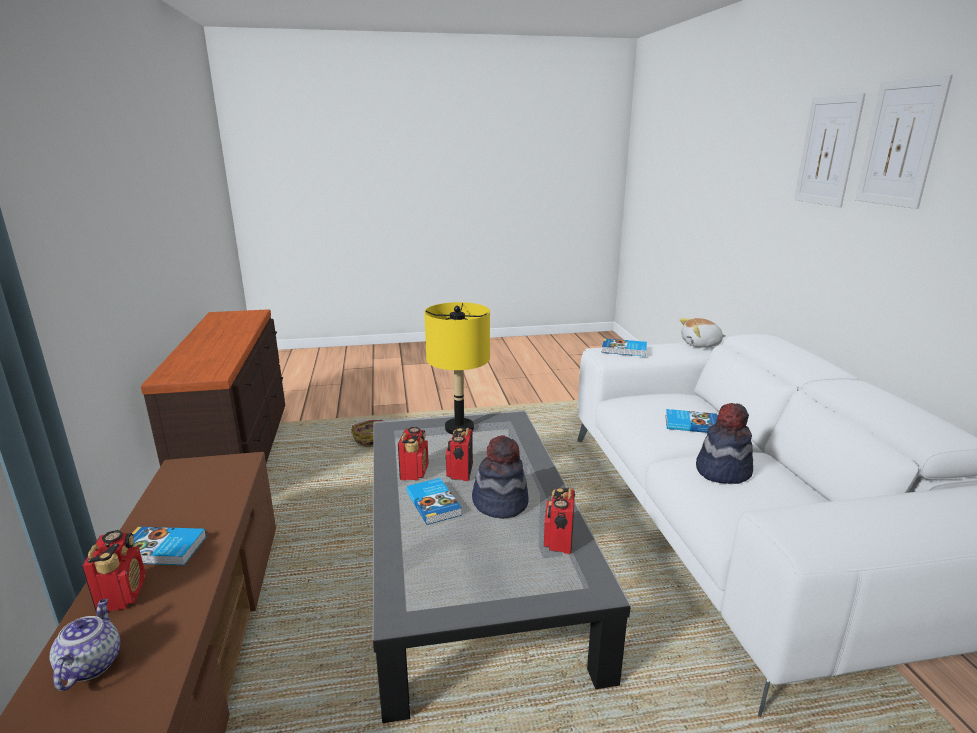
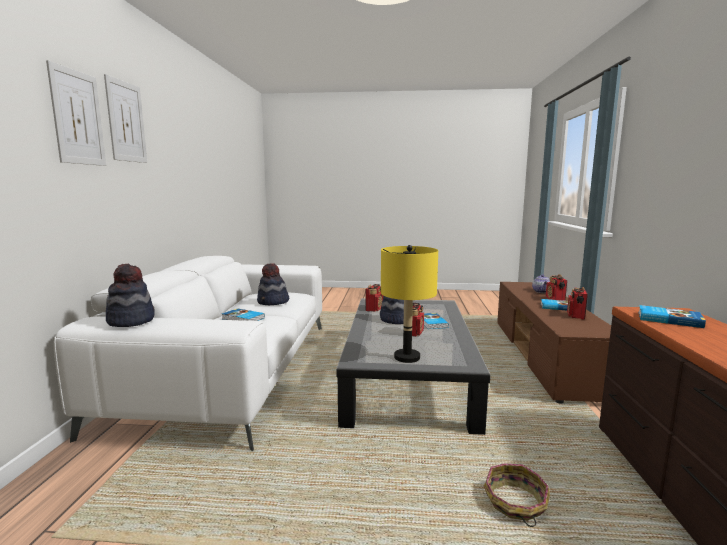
camera: 165 degrees left, 10 degrees down
radio [398,427,429,480] -> radio moved to [567,287,588,320]
book [601,338,647,357] -> book moved to [638,305,706,328]
plush toy [679,318,726,347] -> hat [106,264,155,327]

